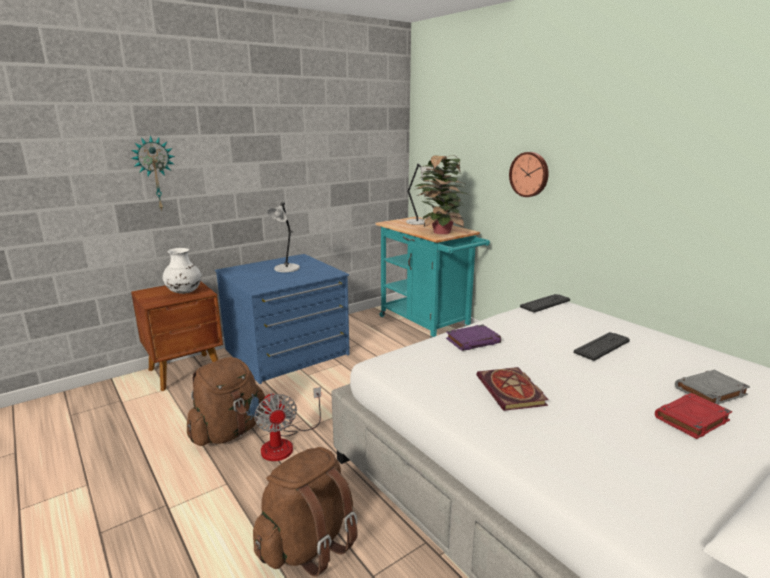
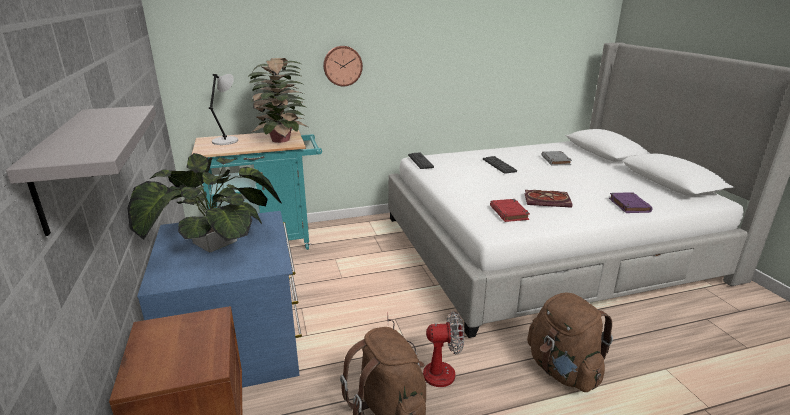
camera: 70 degrees left, 5 degrees up
wall clock [131,135,175,212] -> grey shelf [6,105,156,236]
white vase [162,248,202,294] -> none
grey table lamp [267,202,300,272] -> potted plant [127,153,282,253]
purple book [446,325,501,351] -> purple book moved to [609,192,653,213]
red book [655,393,732,439] -> red book moved to [490,199,530,222]

